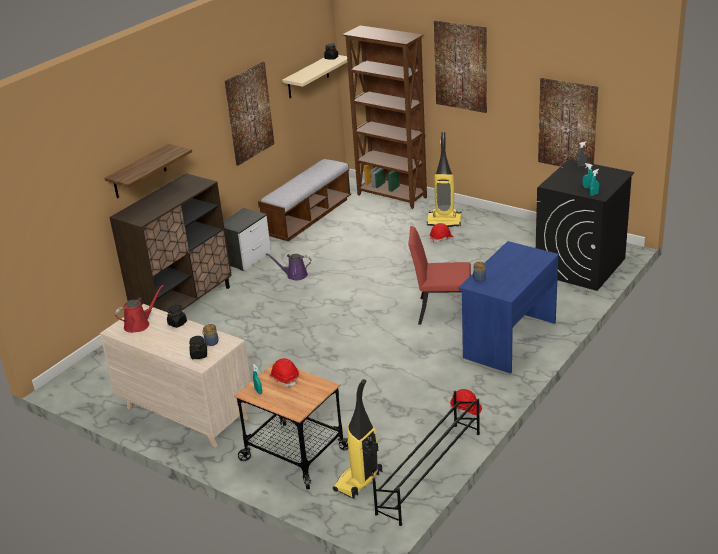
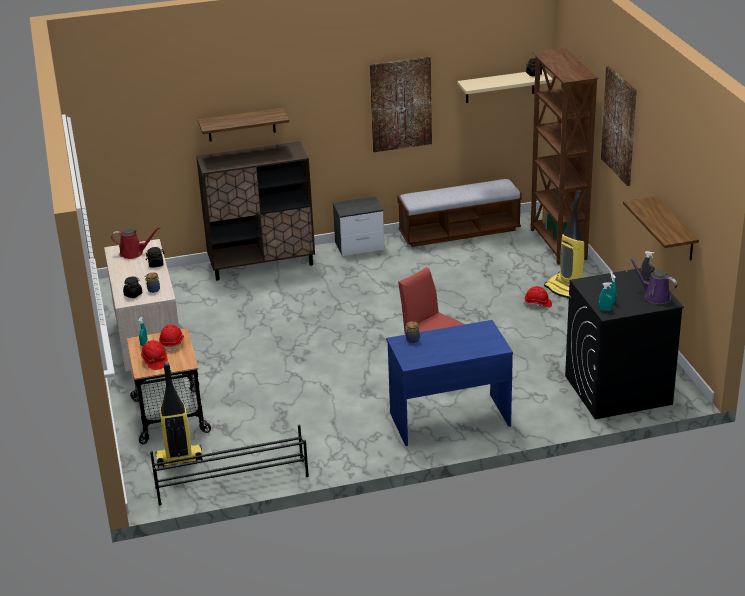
camera: 40 degrees right, 0 degrees up
purple watering can [266,253,311,280] -> purple watering can moved to [629,257,677,304]
red hard hat [450,389,482,415] -> red hard hat moved to [141,340,168,370]
picture [538,78,598,167] -> shelf [623,196,699,261]

